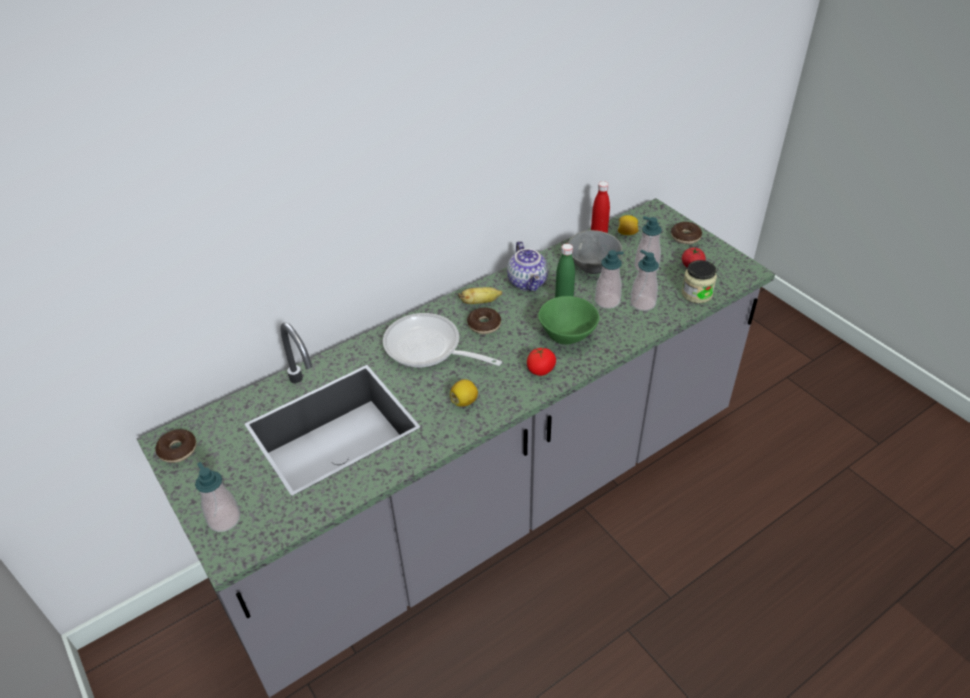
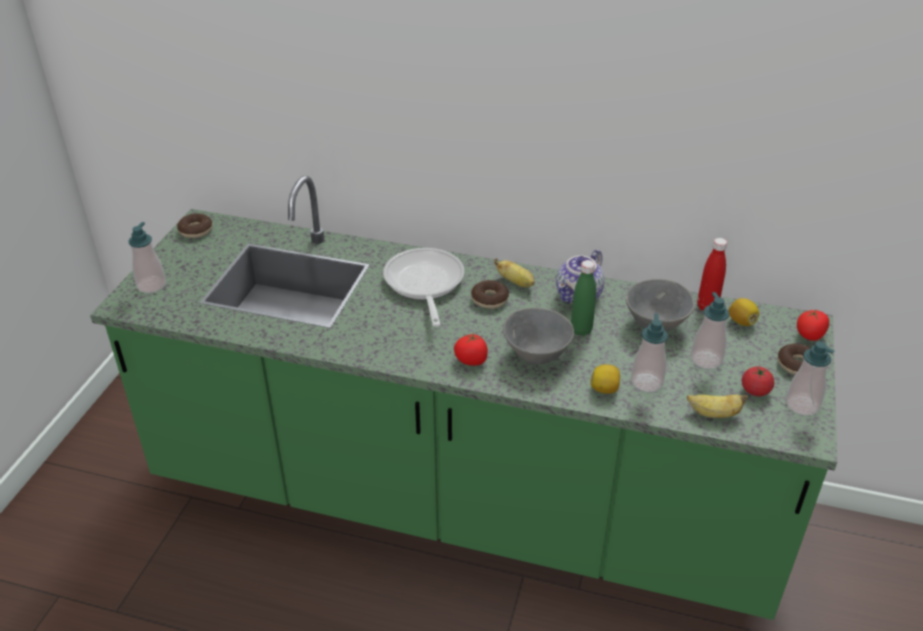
camera: 50 degrees right, 5 degrees down
grey counter [137,198,775,697] -> green counter [90,176,837,620]
lemon [450,379,478,407] -> lemon moved to [590,364,620,394]
green bowl [538,296,599,344] -> grey bowl [503,308,574,364]
soap dispenser [595,250,624,309] -> soap dispenser moved to [786,341,835,416]
jar [682,260,717,303] -> banana [687,395,748,418]
none -> tomato [797,310,829,341]

